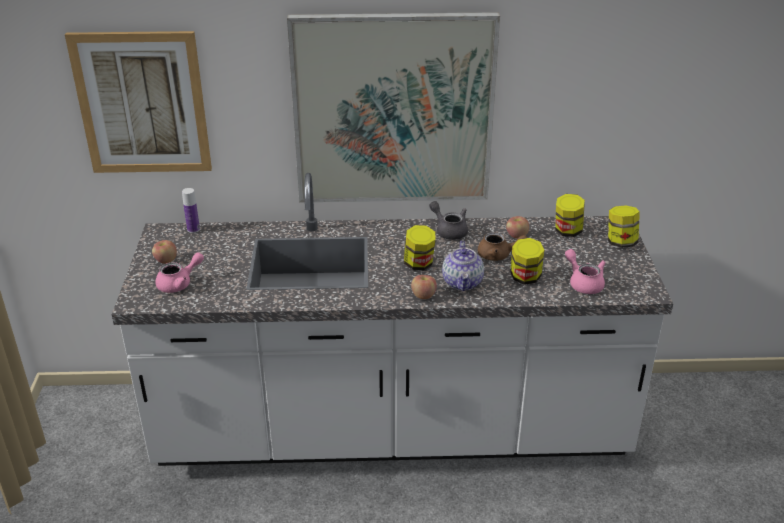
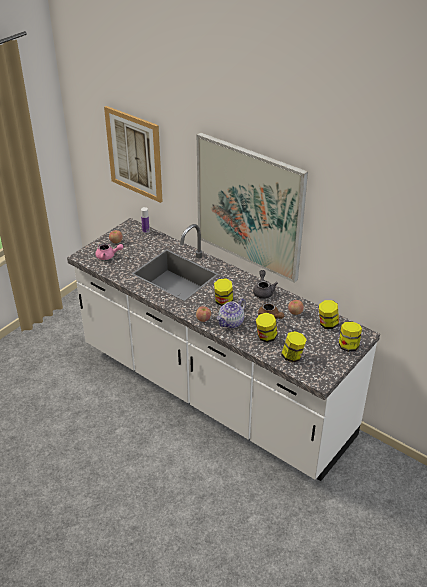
camera: 40 degrees right, 5 degrees up
pink teapot [565,249,606,294] -> jar [281,331,307,363]

